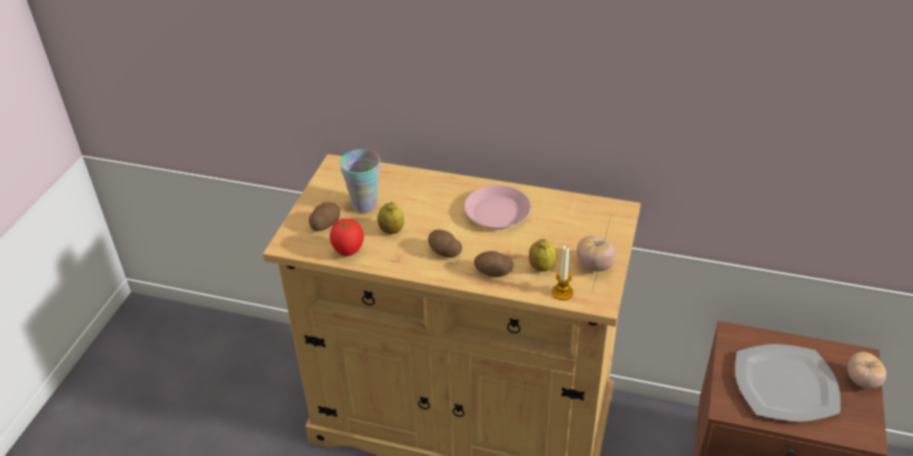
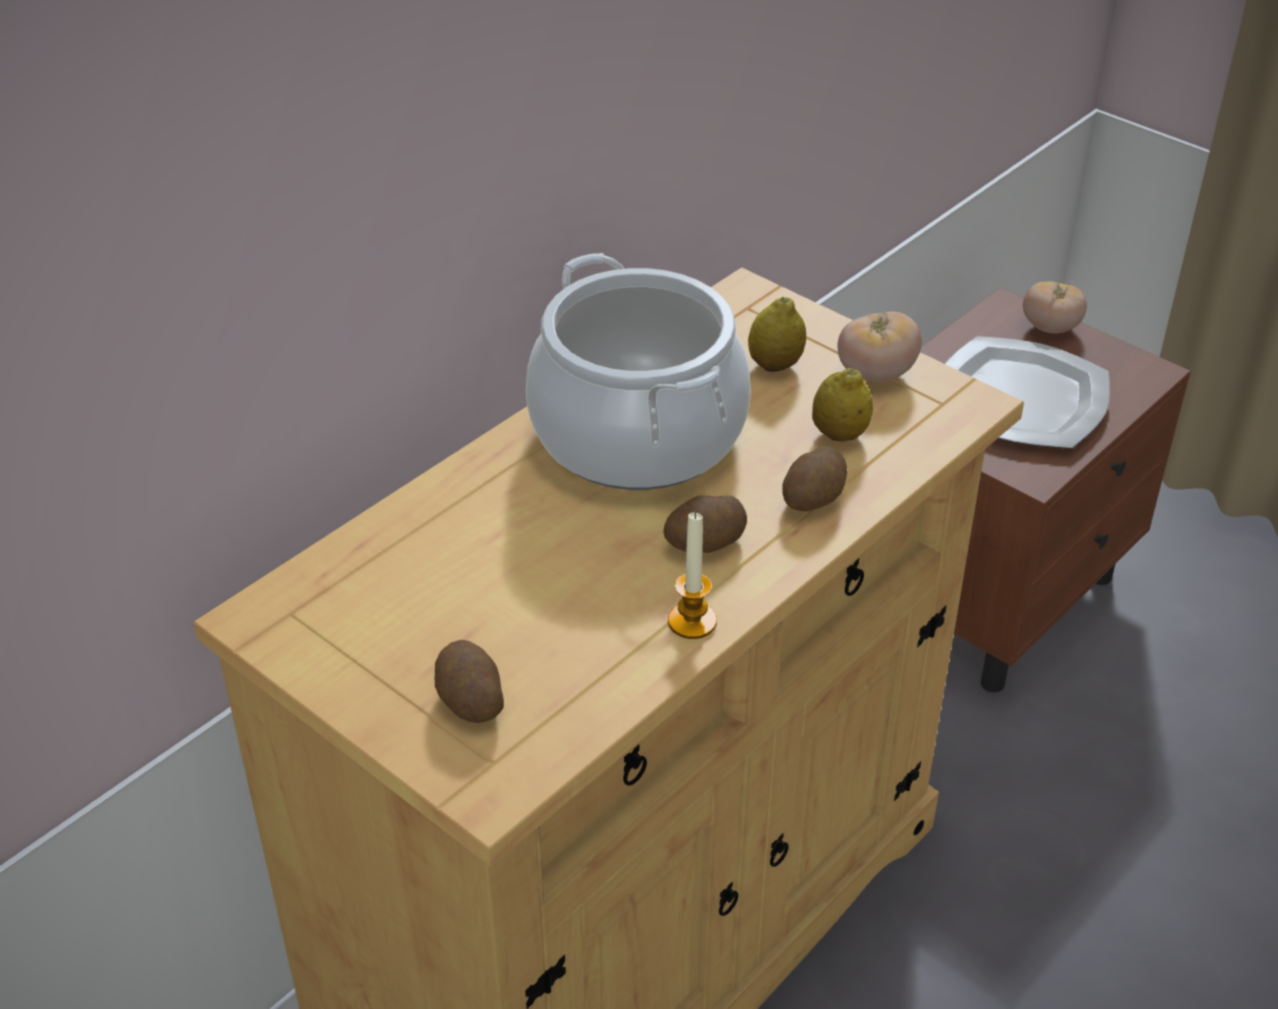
camera: 65 degrees left, 0 degrees up
tomato [330,219,364,256] -> none
cup [340,149,380,213] -> none
lemon [377,202,404,234] -> lemon moved to [748,297,806,372]
pink plate [464,185,531,229] -> cooking pot [526,253,751,490]
candle [552,246,573,300] -> candle moved to [668,512,717,639]

